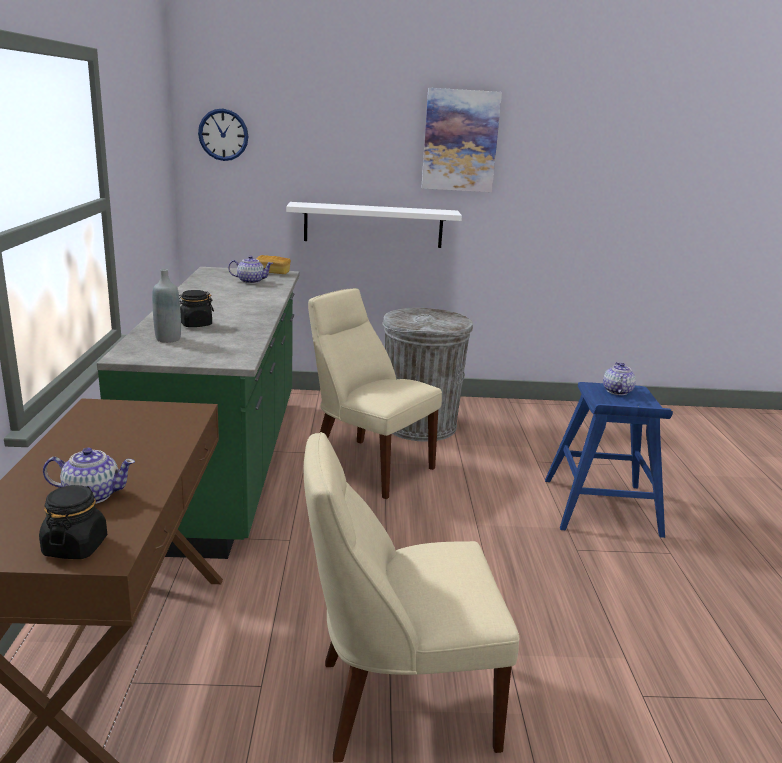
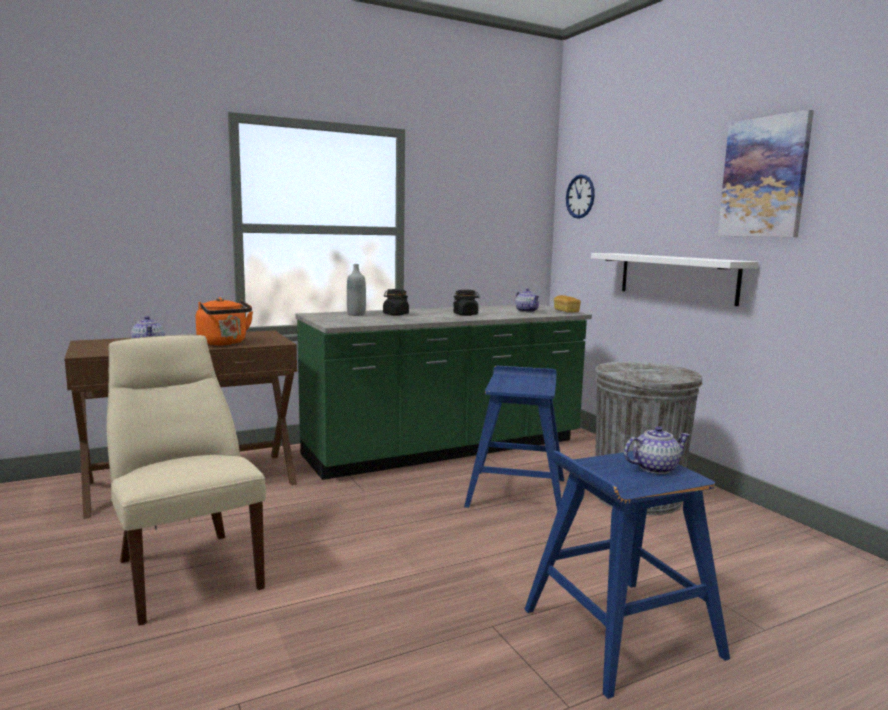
camera: 65 degrees right, 10 degrees down
black jar [39,485,107,559] -> black jar moved to [453,290,480,316]
beige chair [308,288,442,499] -> blue stool [464,366,564,511]
none -> orange kettle [196,297,253,346]

